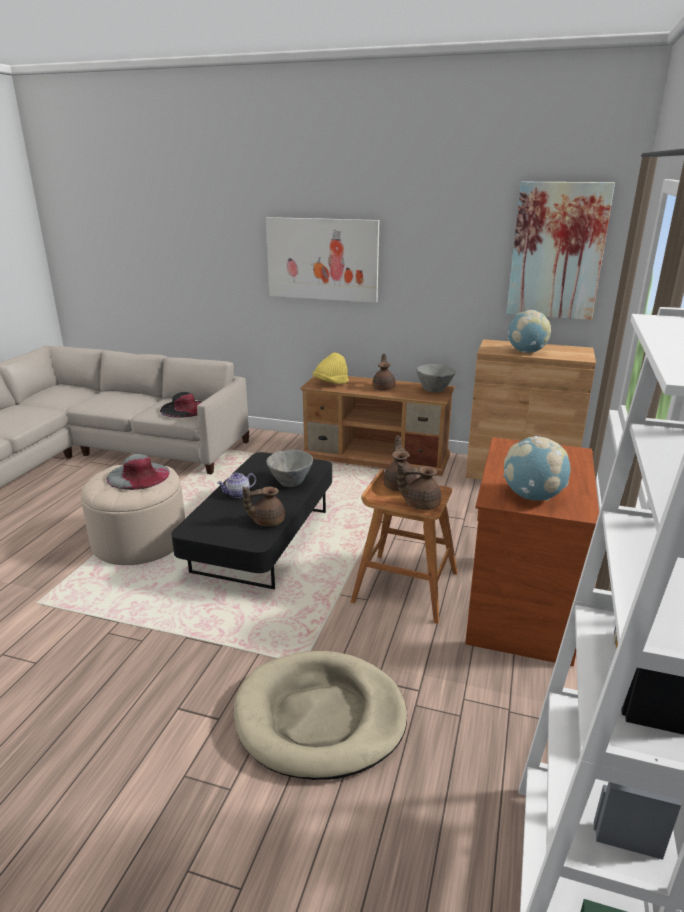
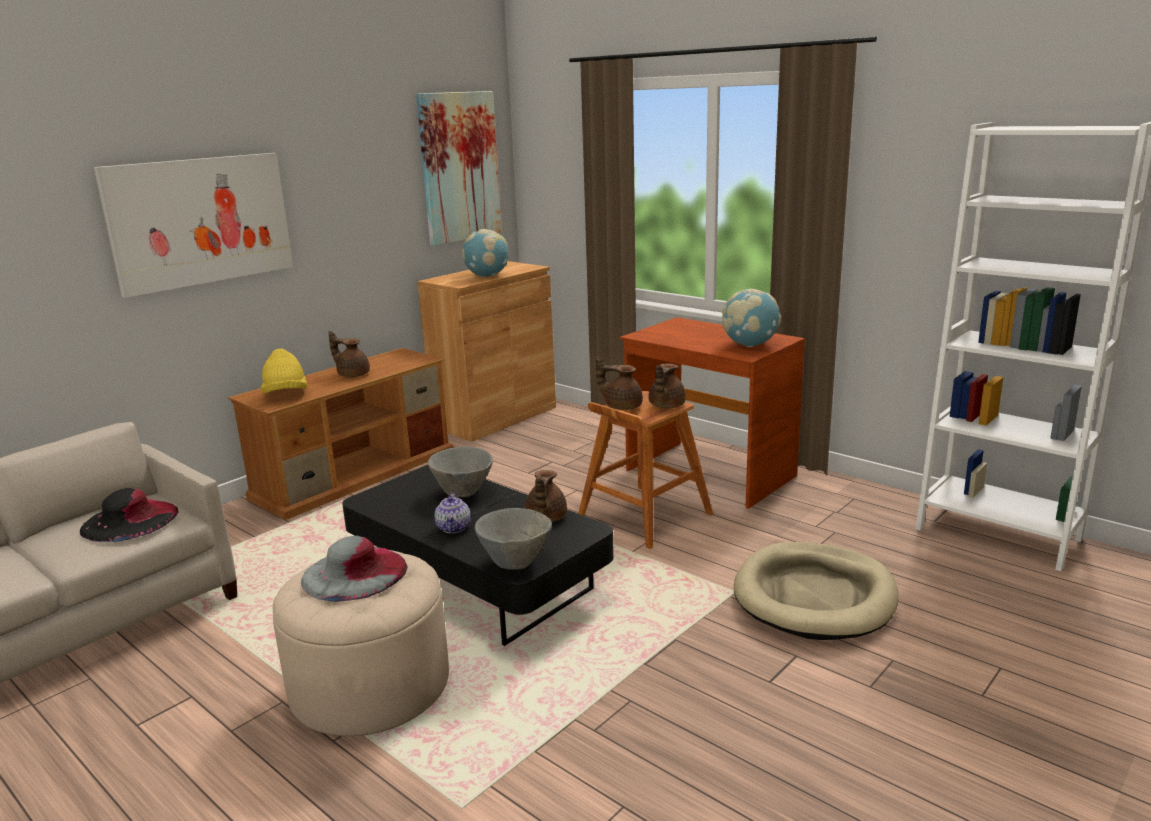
camera: 65 degrees left, 5 degrees down
grey bowl [416,364,456,393] -> grey bowl moved to [475,508,552,570]

